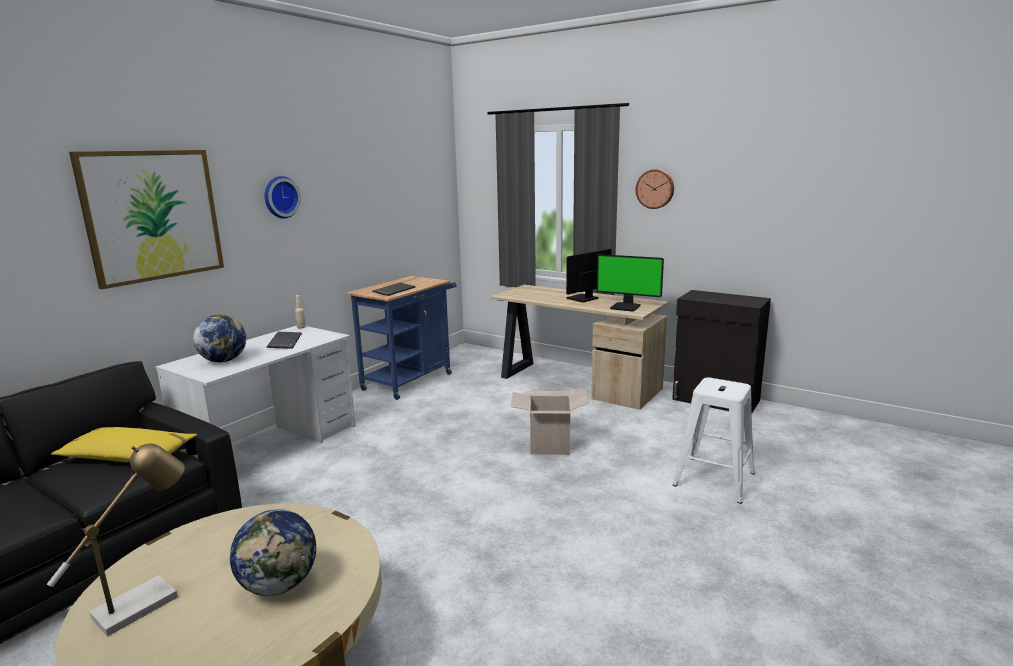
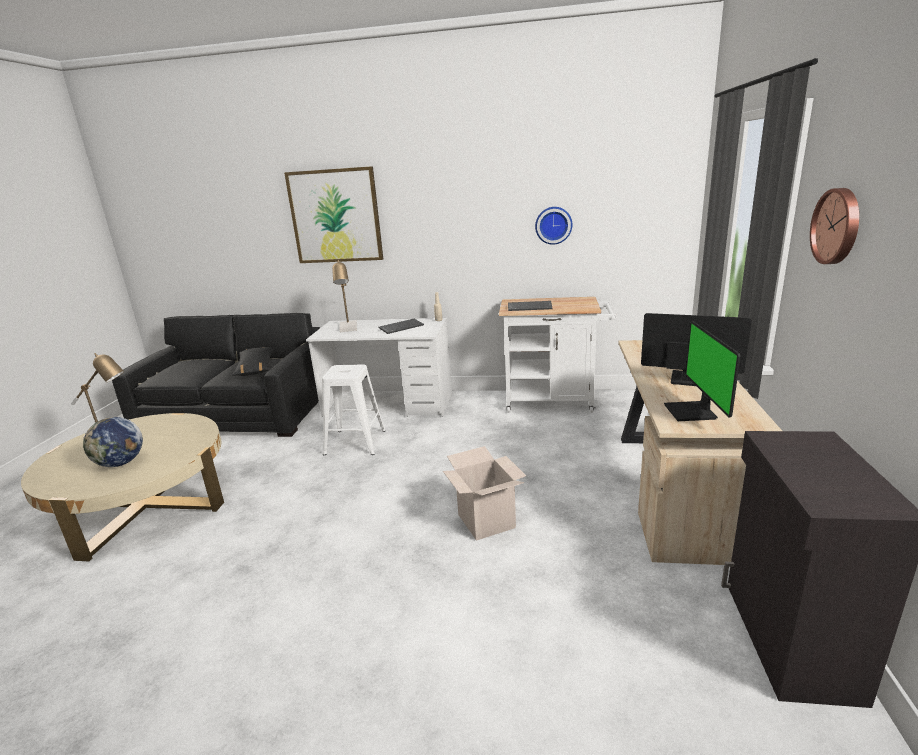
camera: 65 degrees right, 5 degrees up
yellow pillow [51,427,197,462] -> black pillow [232,347,274,376]
globe [193,315,246,362] -> table lamp [332,260,357,332]
wall clock [264,176,301,219] -> wall clock moved to [535,207,572,245]
blue cart [346,276,457,400] -> white cart [499,297,617,413]
white stool [673,377,755,504] -> white stool moved to [322,364,386,455]

